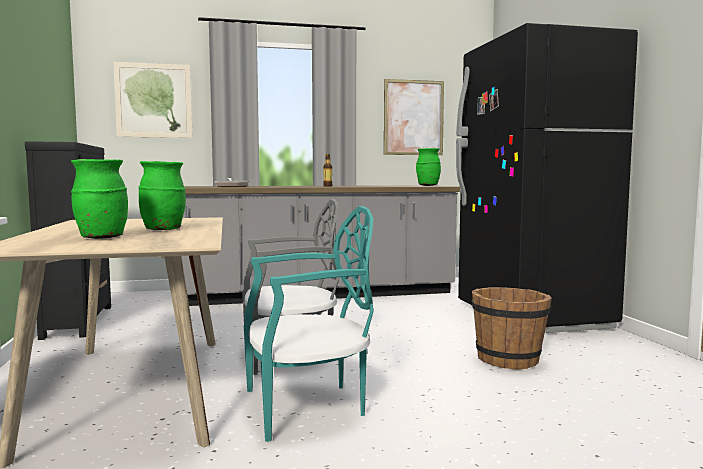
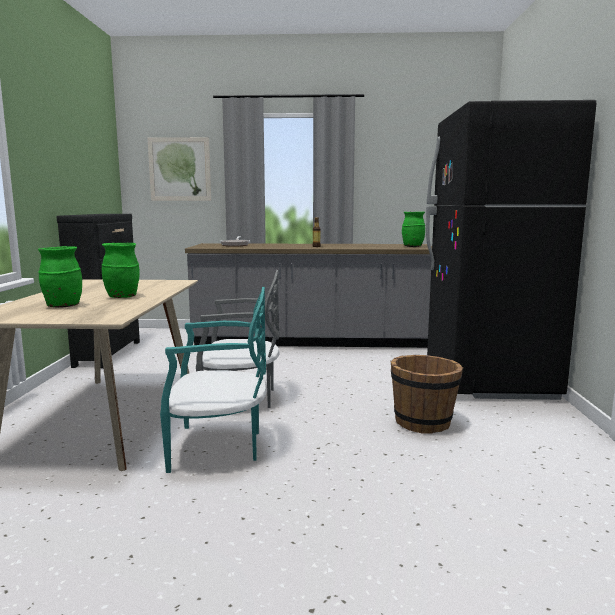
camera: 15 degrees right, 5 degrees up
picture [384,79,444,155] -> none

